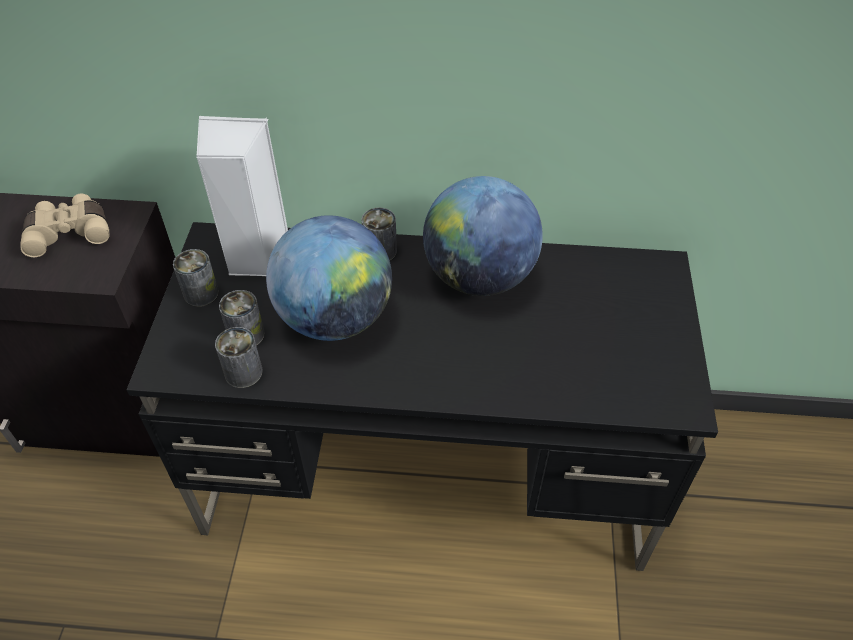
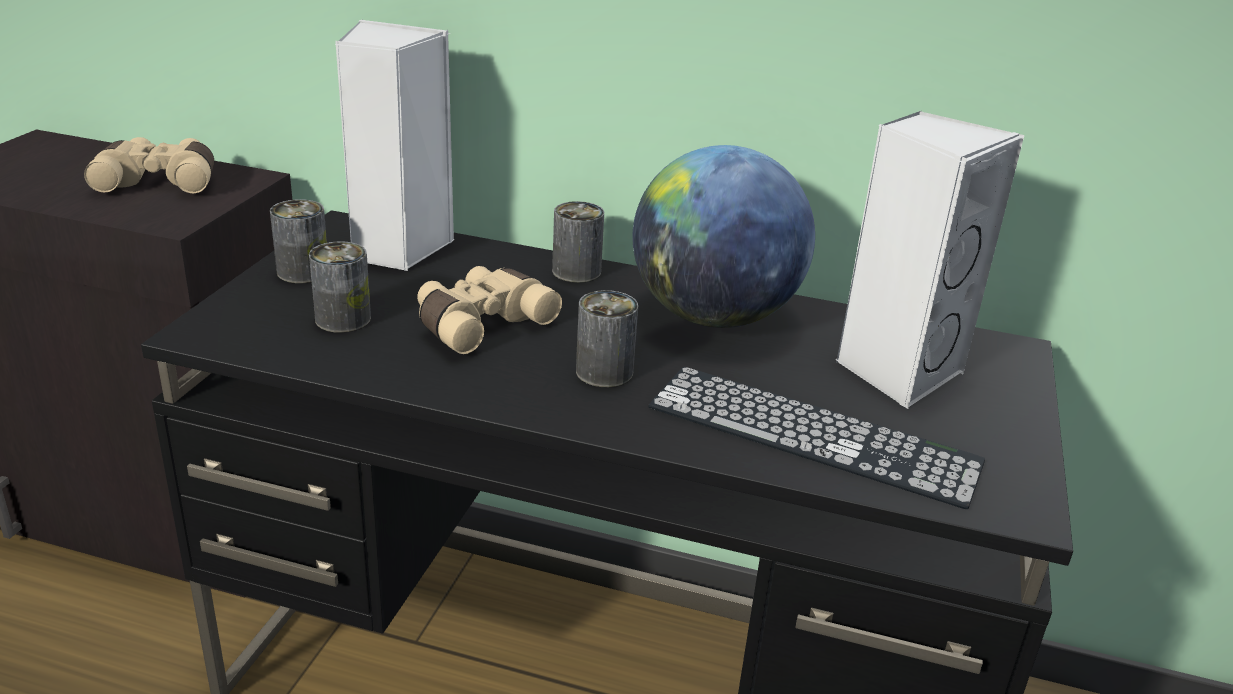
camera: 10 degrees right, 20 degrees down
can [215,327,263,388] -> can moved to [576,290,638,387]
globe [266,215,392,341] -> beige binoculars [417,266,562,354]
none -> keyboard [648,367,985,509]
none -> white speaker [835,111,1025,409]

